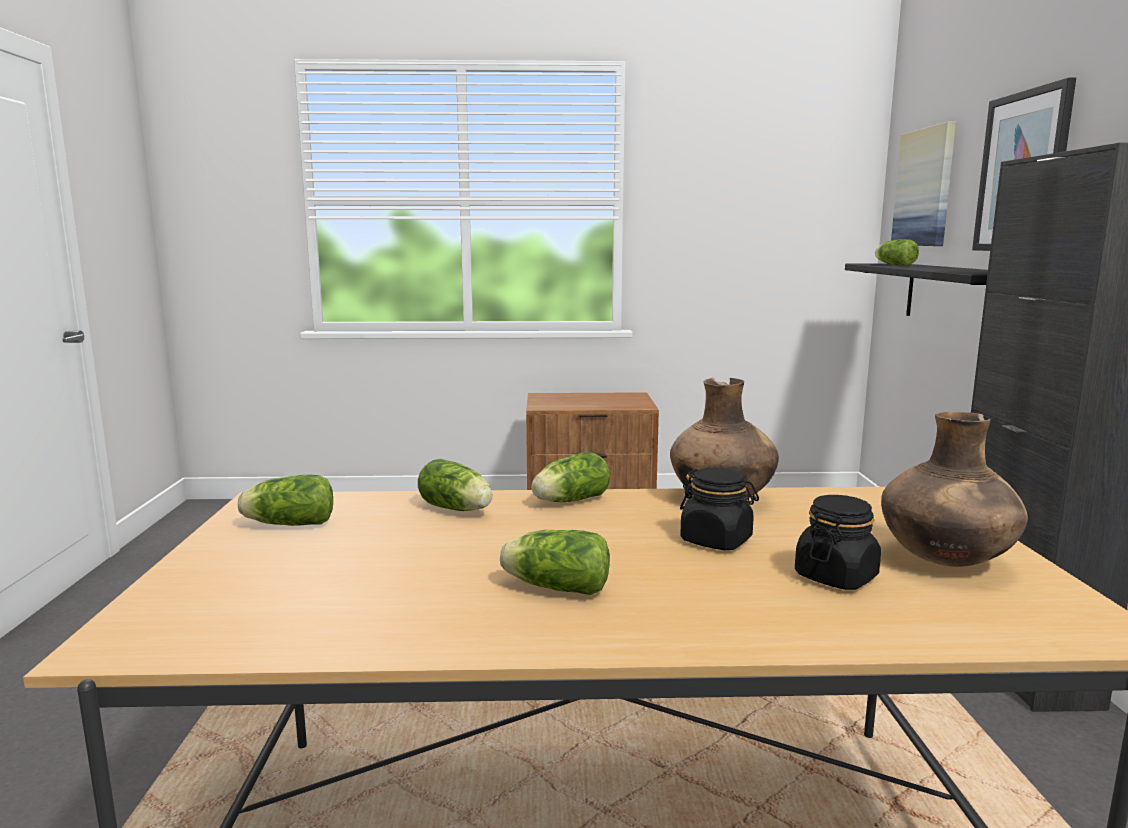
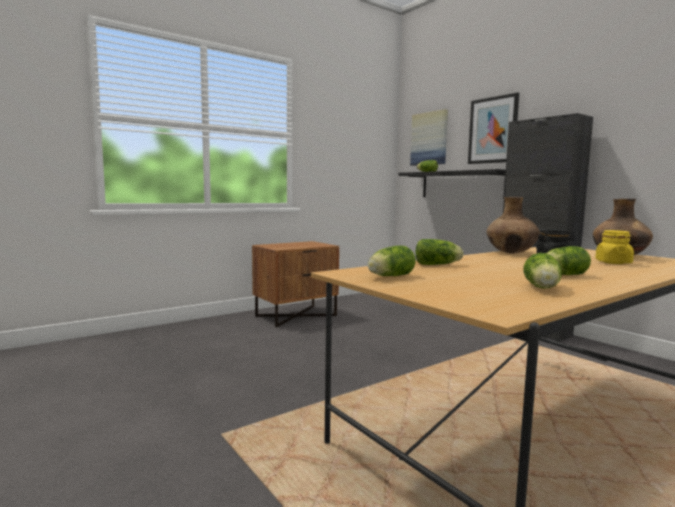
camera: 35 degrees left, 5 degrees down
lettuce [531,452,610,502] -> lettuce moved to [523,253,562,289]
black jar [795,495,881,590] -> yellow jar [595,230,634,264]

